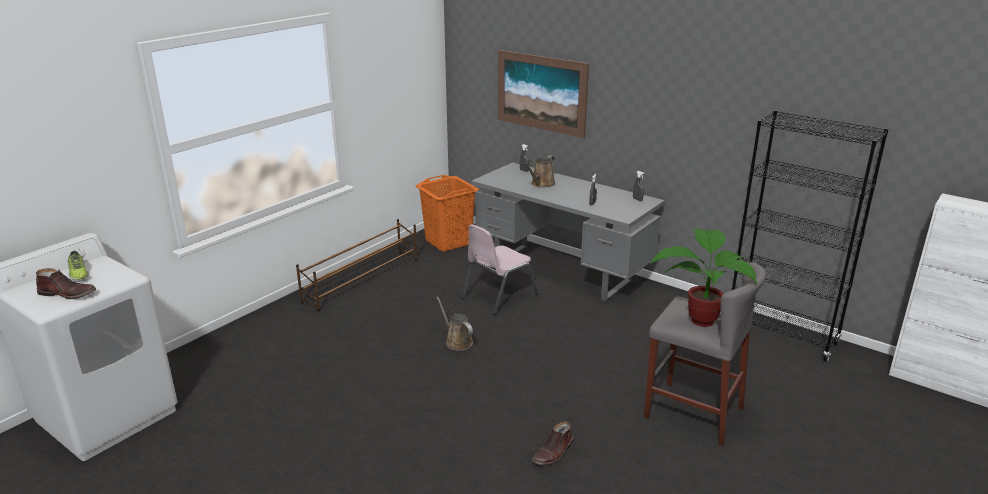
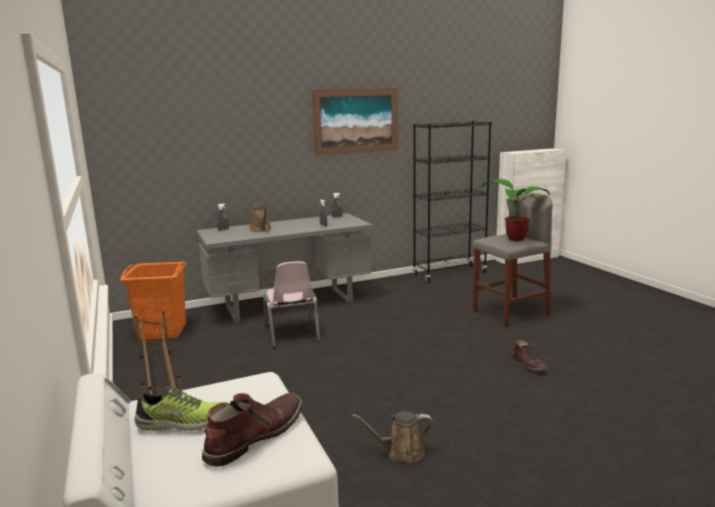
camera: 60 degrees left, 10 degrees down
brown watering can [436,297,473,351] -> brown watering can moved to [352,411,433,463]
picture [498,50,589,138] -> picture moved to [312,88,398,156]

